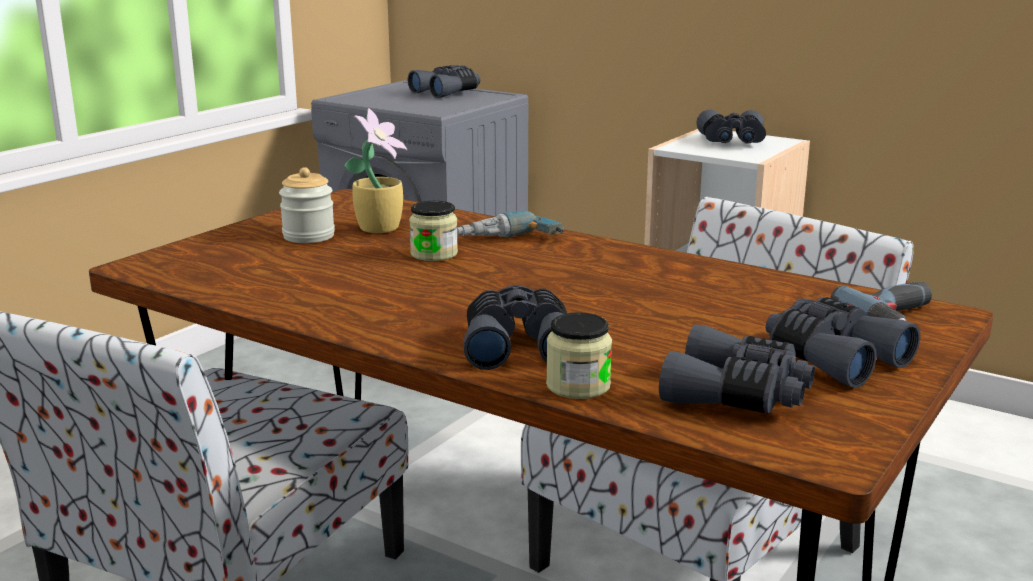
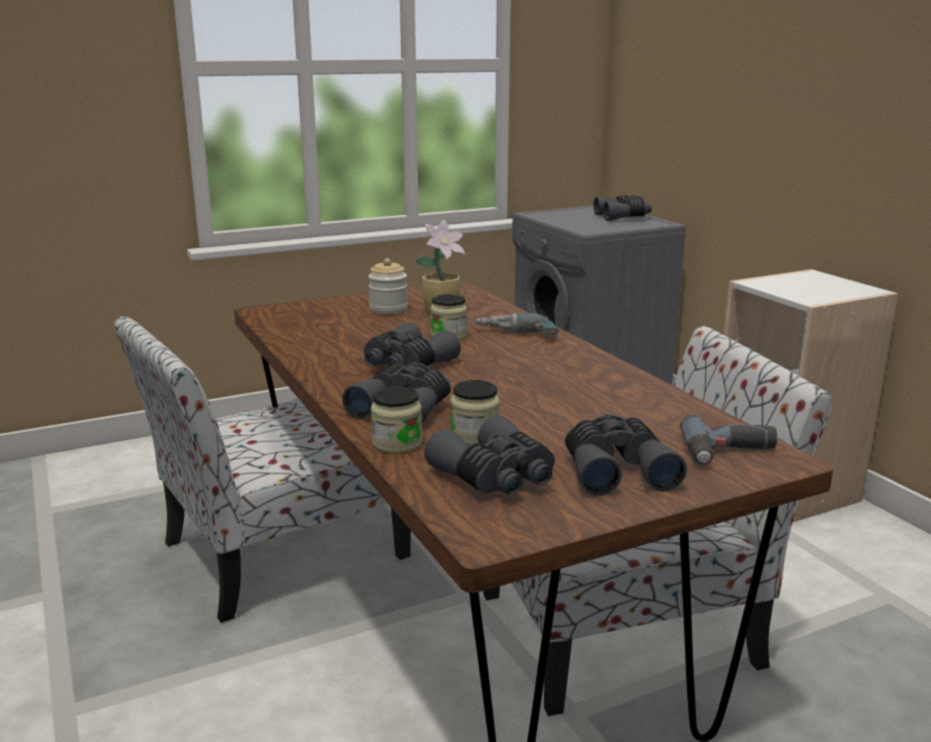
camera: 30 degrees right, 0 degrees up
grey binoculars [697,109,766,144] -> grey binoculars moved to [364,322,461,367]
none -> jar [450,380,500,445]

